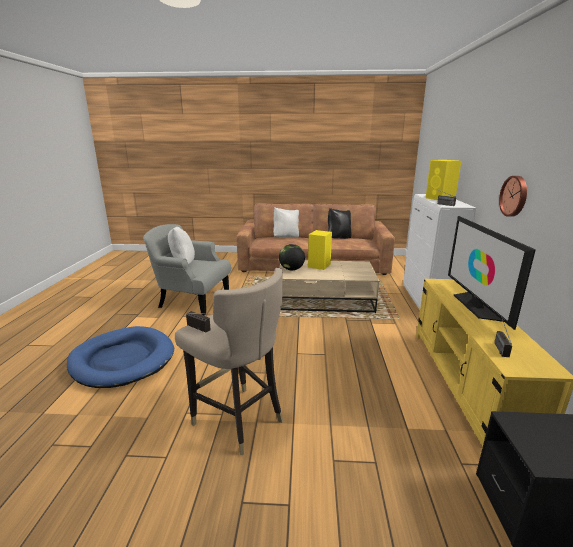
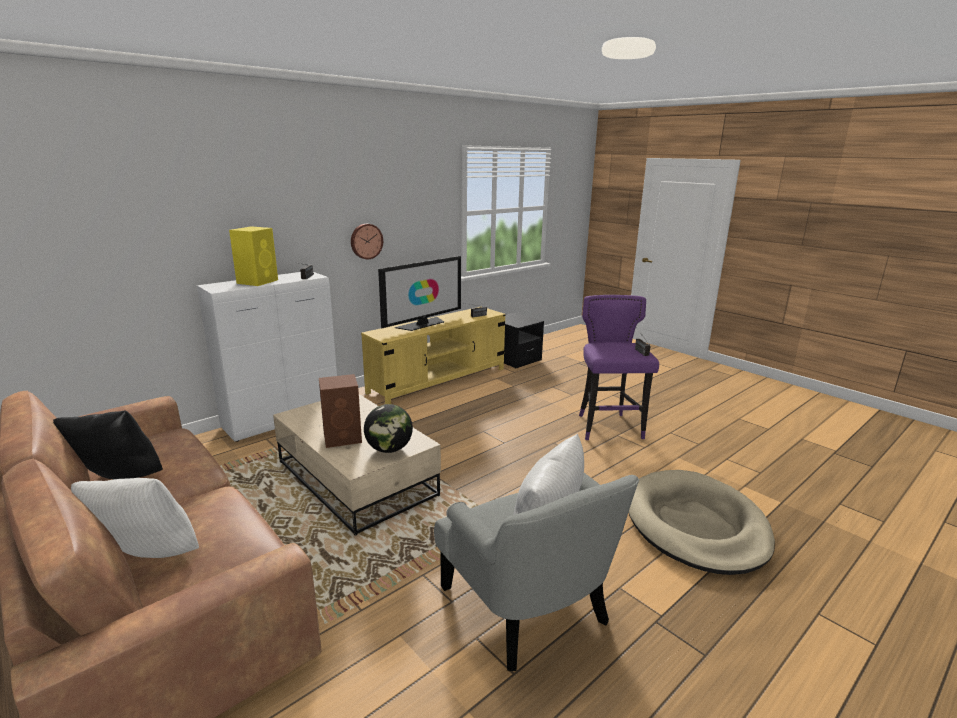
camera: 135 degrees left, 0 degrees up
blue dog bed [67,326,174,388] -> beige dog bed [628,470,775,575]
beige stool [175,268,283,455] -> purple stool [579,295,659,440]
yellow speaker [308,230,332,270] -> brown speaker [319,374,362,448]

